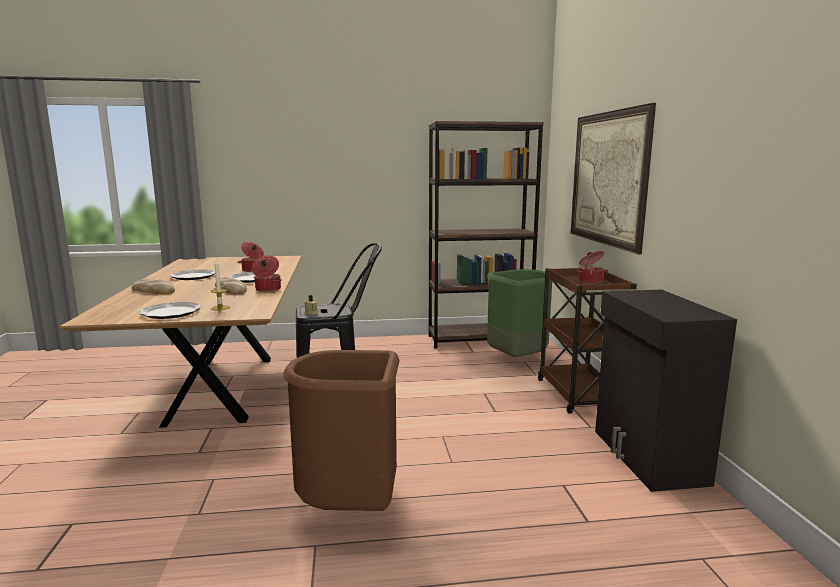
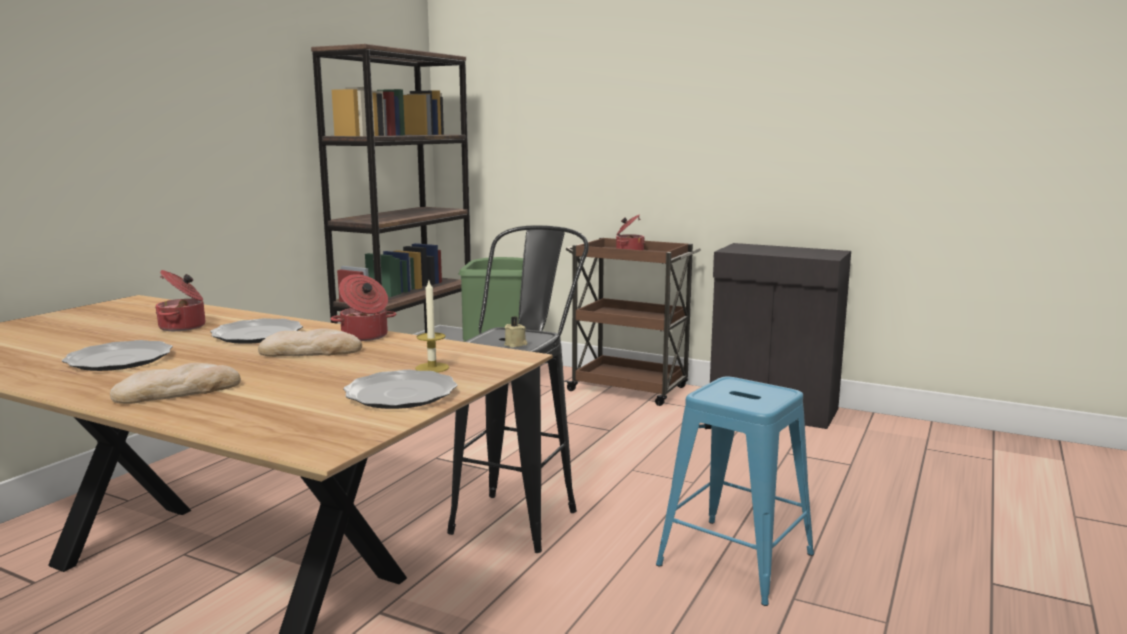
camera: 55 degrees left, 0 degrees up
brown trash can [283,350,399,511] -> blue stool [656,376,814,606]
picture [571,103,656,254] -> none

